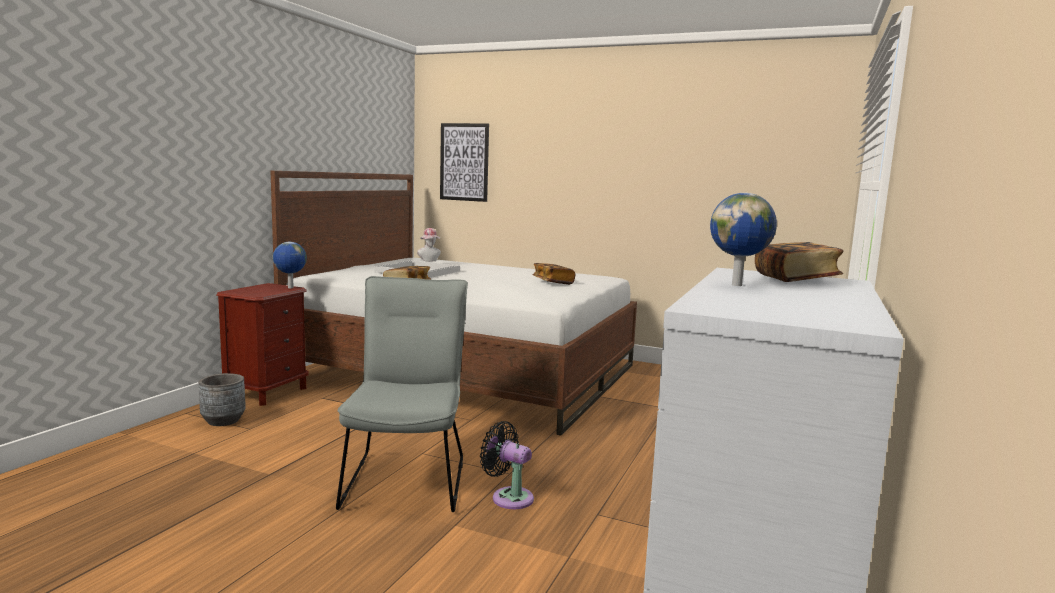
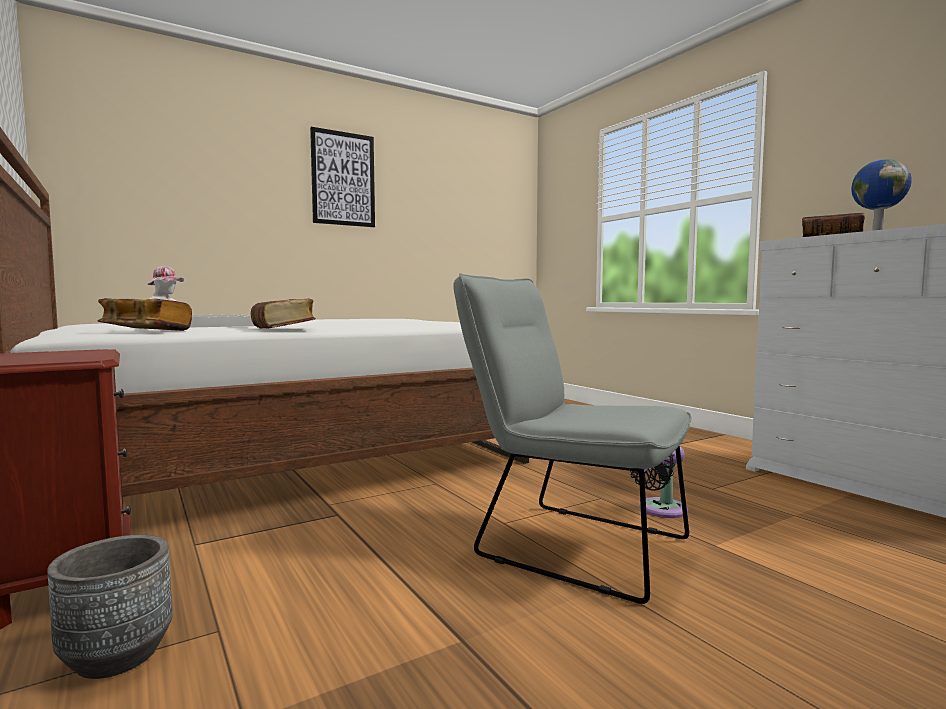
camera: 55 degrees left, 5 degrees down
globe [273,242,307,288] -> none
picture [440,123,489,202] -> picture moved to [310,127,375,227]
book [532,263,575,285] -> book moved to [97,298,192,331]

